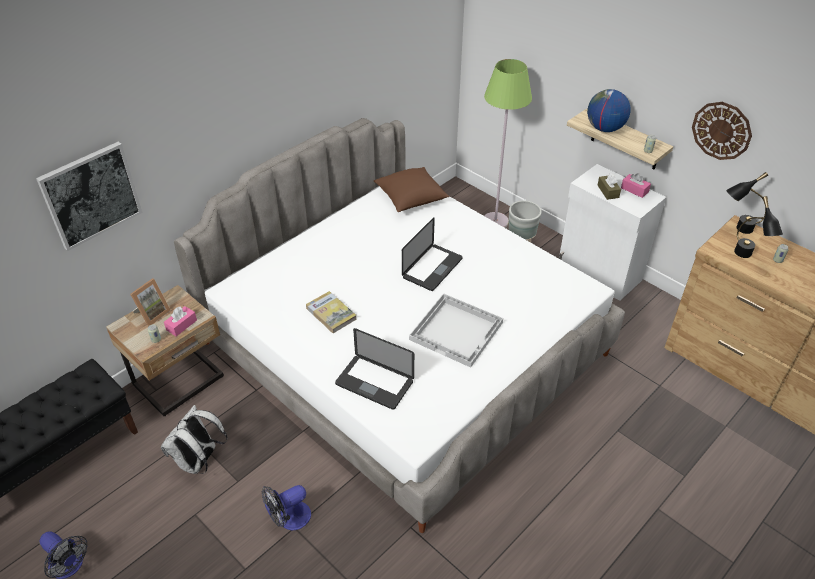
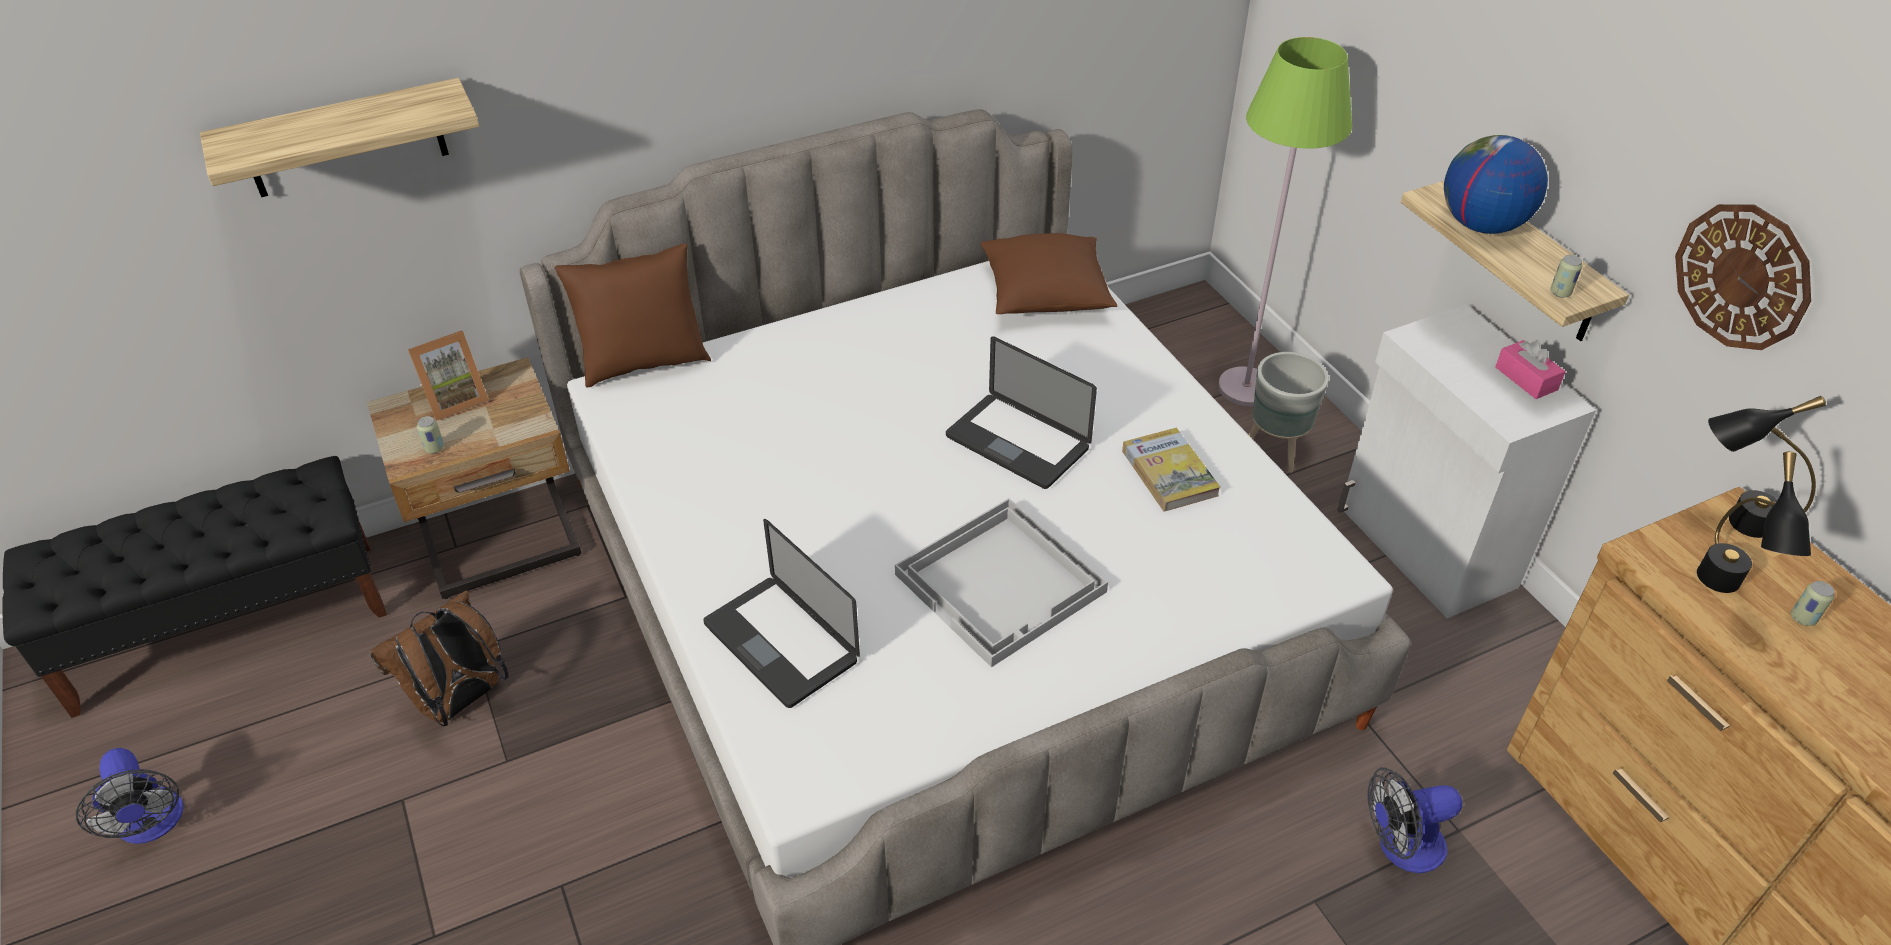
camera: 20 degrees right, 0 degrees up
picture [36,142,142,251] -> shelf [200,78,479,197]
white backpack [161,405,228,474] -> brown backpack [369,590,509,726]
pink tissue box [164,306,197,336] -> none
fan [262,485,311,530] -> fan moved to [1367,767,1462,873]
book [306,291,357,333] -> book moved to [1122,427,1220,512]
laptop [402,217,463,291] -> laptop turned 75 degrees clockwise [946,336,1097,489]
brown tissue box [597,173,621,200] -> none
none -> brown pillow [554,244,711,388]

